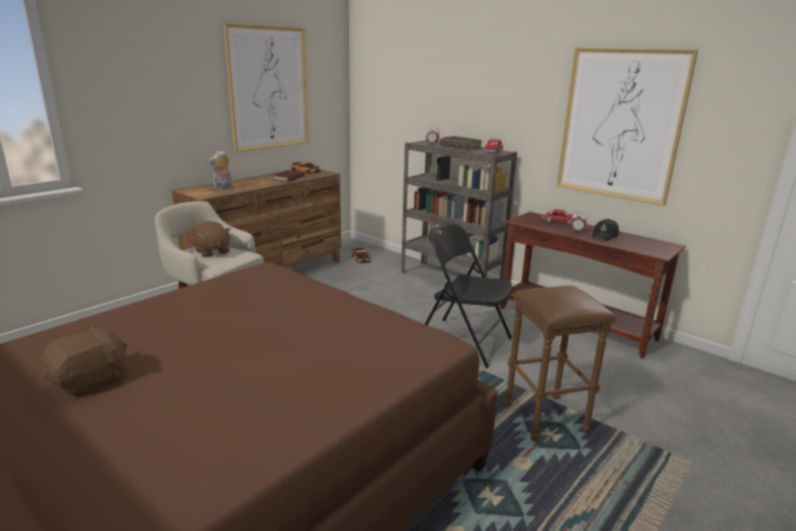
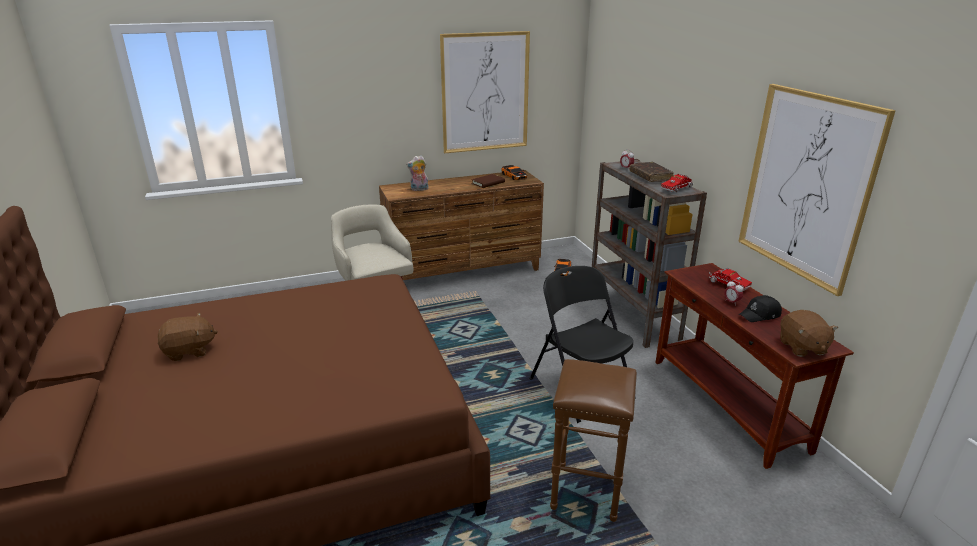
camera: 30 degrees right, 5 degrees up
brown plush toy [192,221,231,257] -> brown plush toy moved to [780,310,838,357]

